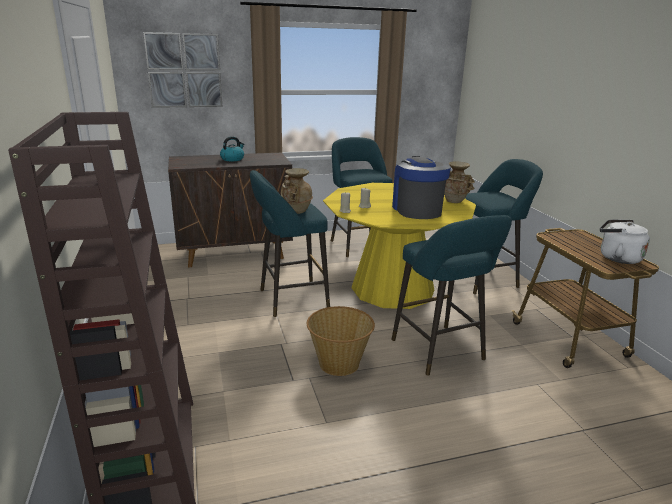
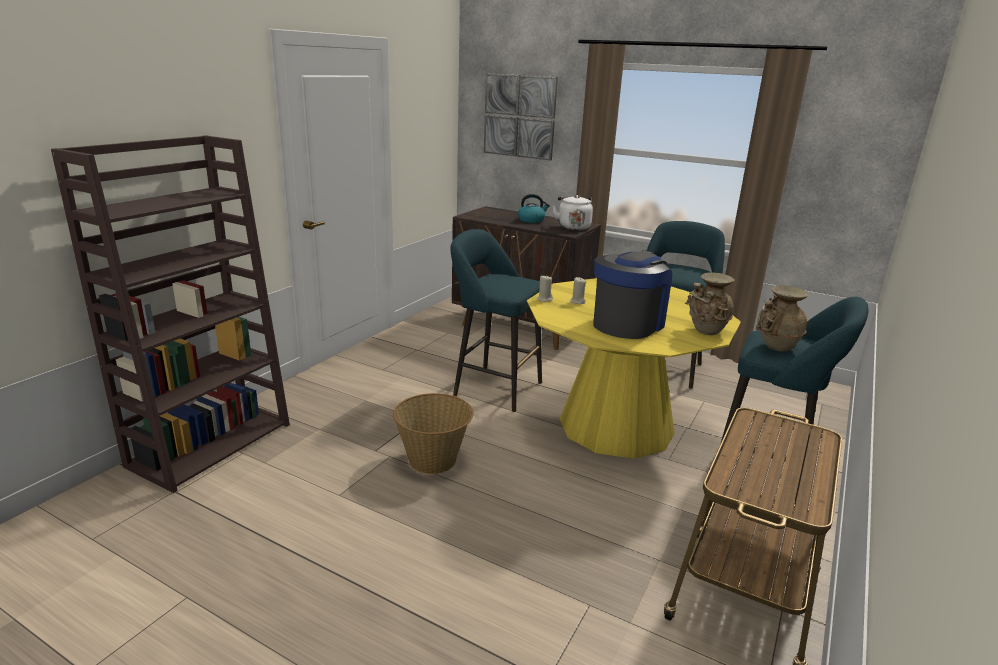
camera: 45 degrees right, 0 degrees up
beige vase [281,168,313,214] -> beige vase moved to [756,286,808,351]
turquoise stool [391,215,512,376] -> none
white kettle [600,220,650,264] -> white kettle moved to [552,195,593,230]

